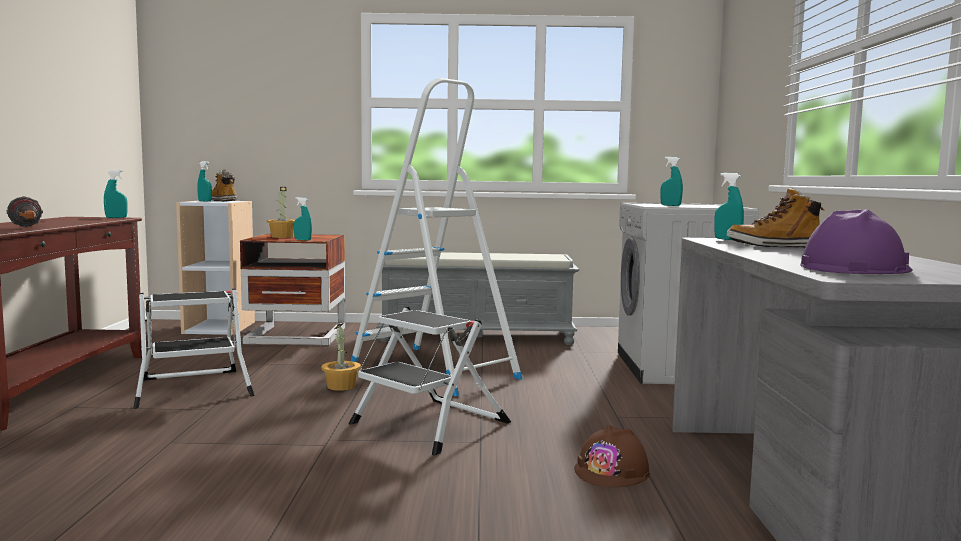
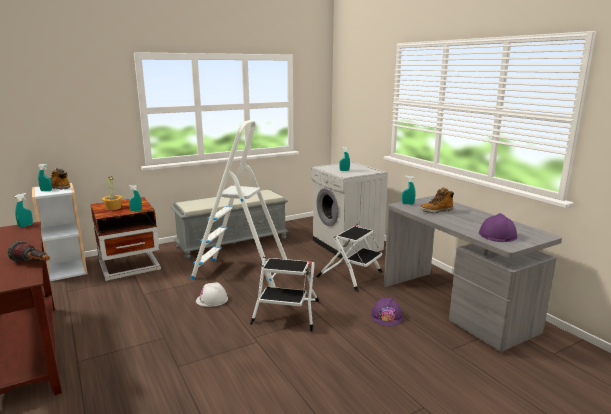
camera: 30 degrees left, 10 degrees up
step ladder [134,288,254,409] -> step ladder moved to [316,224,383,292]
potted plant [321,323,361,391] -> white hard hat [196,282,228,307]
brown hard hat [574,425,650,487] -> purple hard hat [371,298,403,326]

